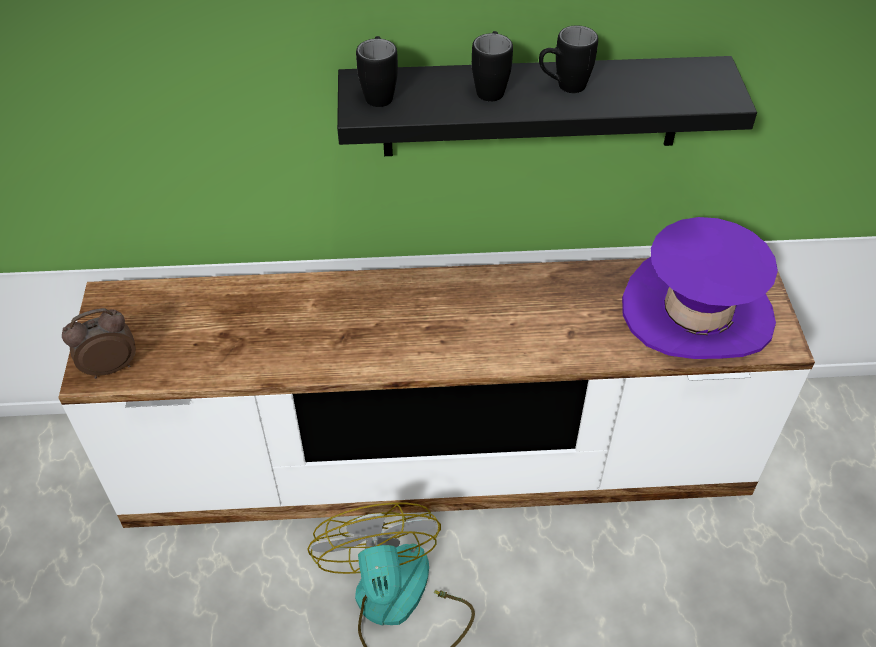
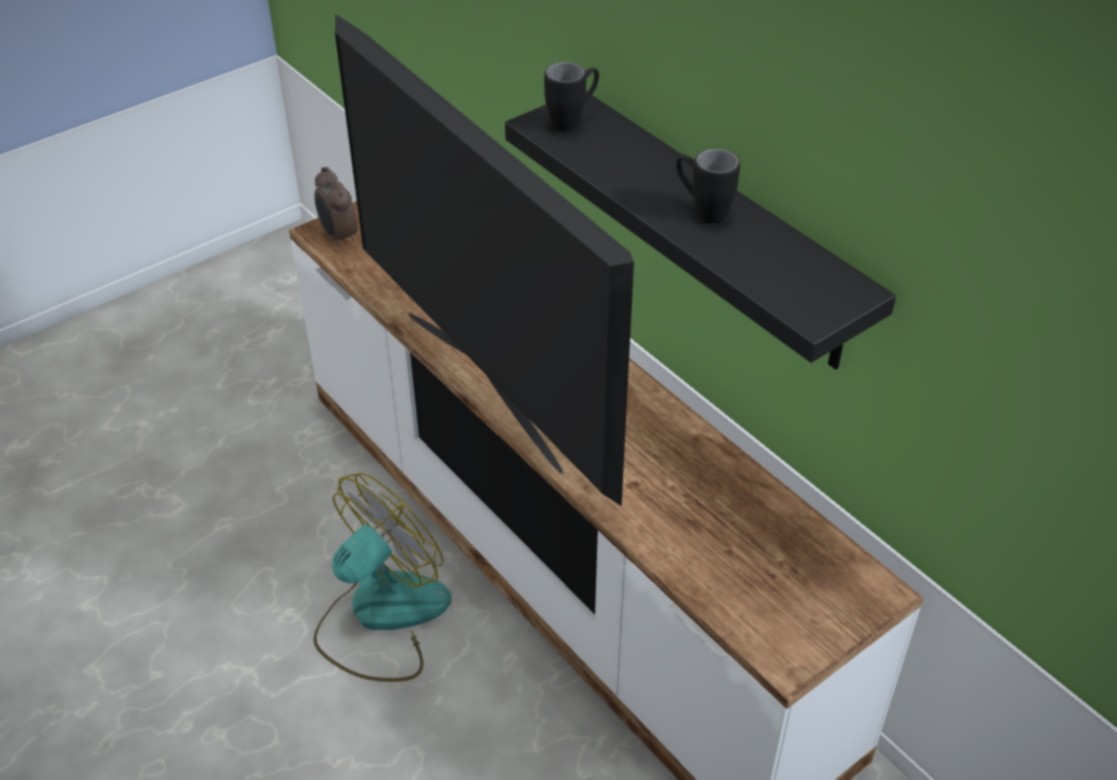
camera: 55 degrees right, 5 degrees down
alarm clock [62,308,136,379] -> alarm clock turned 150 degrees counterclockwise [314,167,358,248]
black mug [472,31,513,101] -> none
purple hat [622,217,778,359] -> none
none -> television [335,14,634,506]

